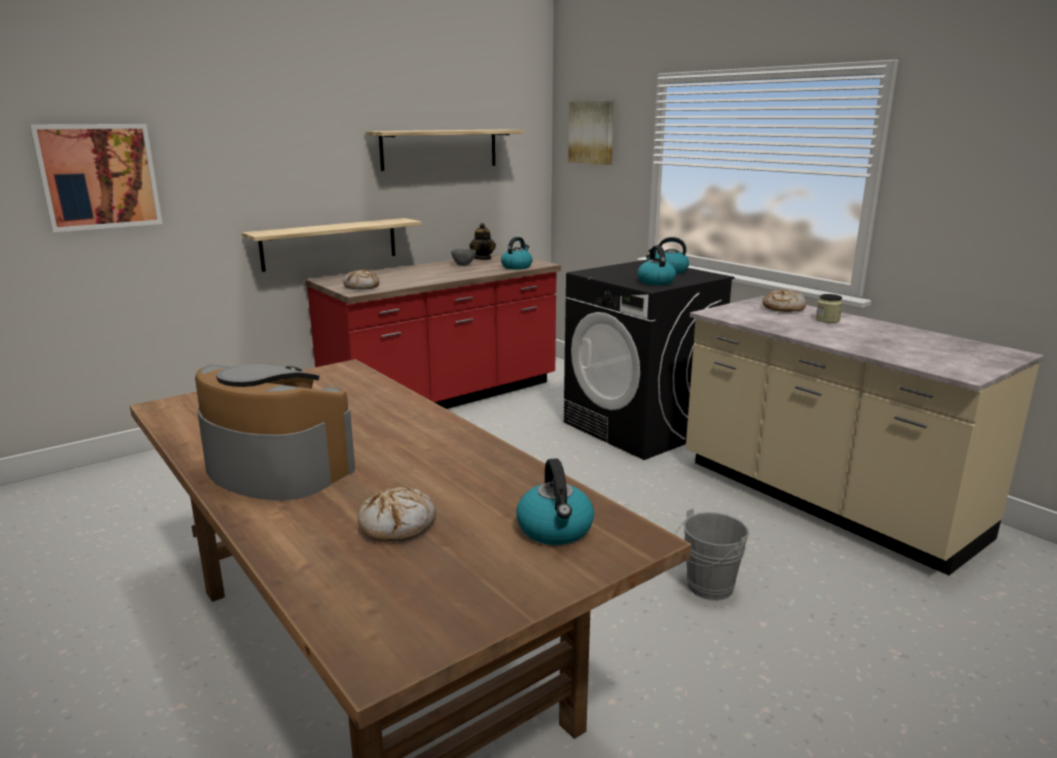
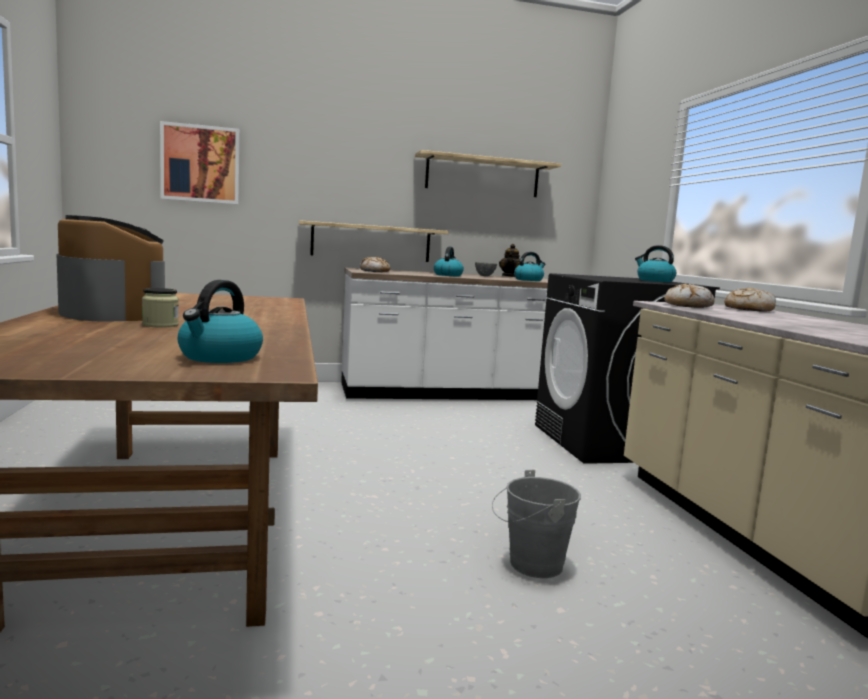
camera: 25 degrees right, 10 degrees down
red counter [305,253,561,409] -> white counter [341,268,551,400]
bread [358,487,436,542] -> bread moved to [664,283,714,308]
picture [568,101,614,165] -> none
kettle [637,246,676,285] -> kettle moved to [434,247,464,276]
jar [816,294,843,323] -> jar moved to [142,288,179,328]

